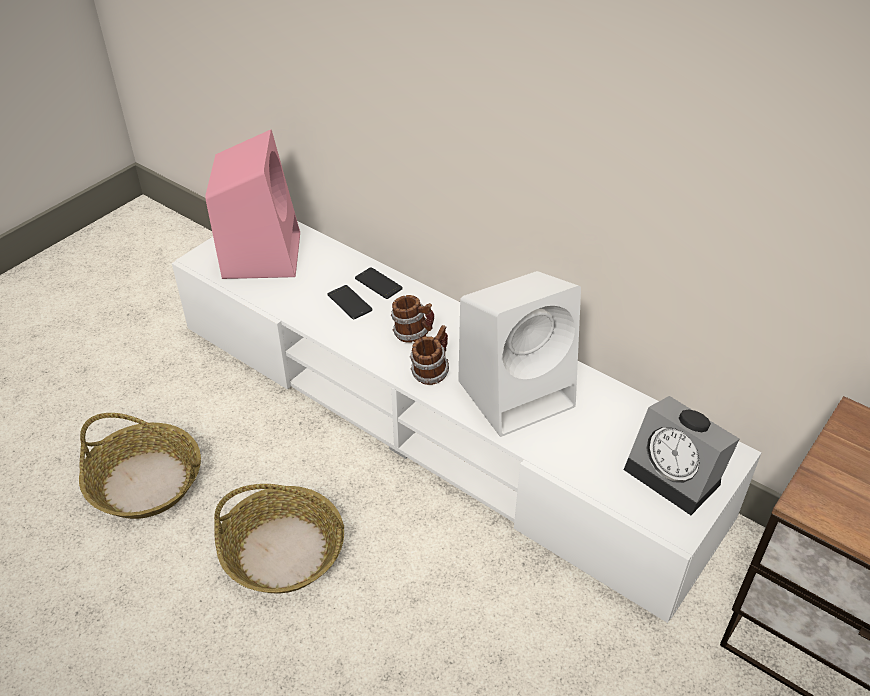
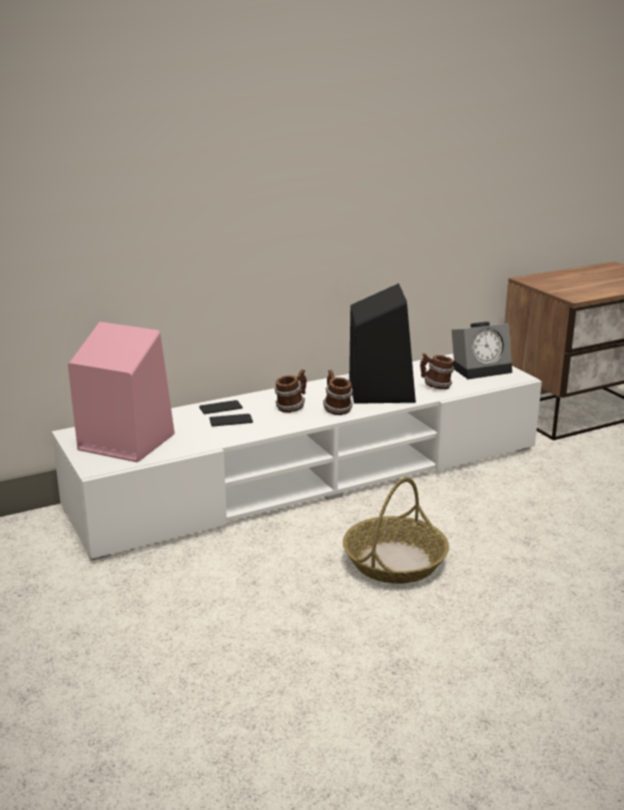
camera: 65 degrees left, 20 degrees down
basket [79,413,201,519] -> none
white speaker [458,271,581,437] -> black speaker [349,283,416,404]
none -> mug [420,353,454,390]

